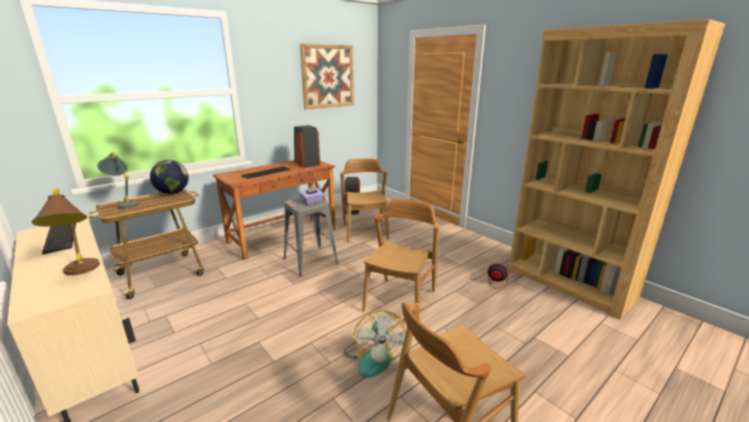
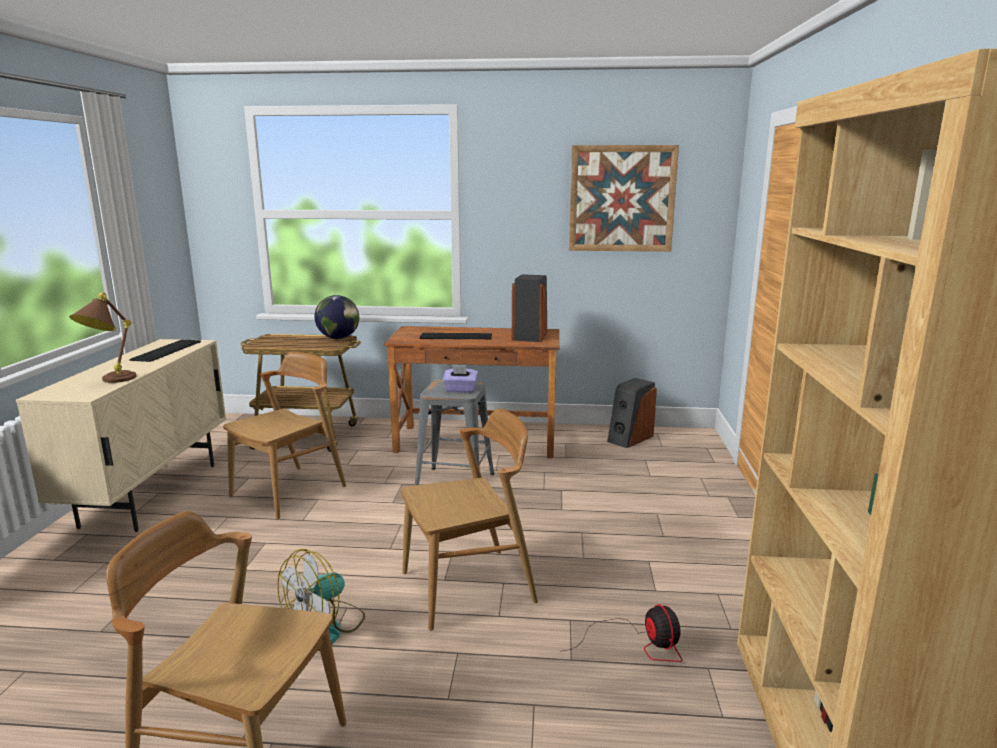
camera: 45 degrees right, 5 degrees down
grey table lamp [97,151,139,209] -> none
brown chair [340,159,389,243] -> brown chair moved to [223,351,346,519]

